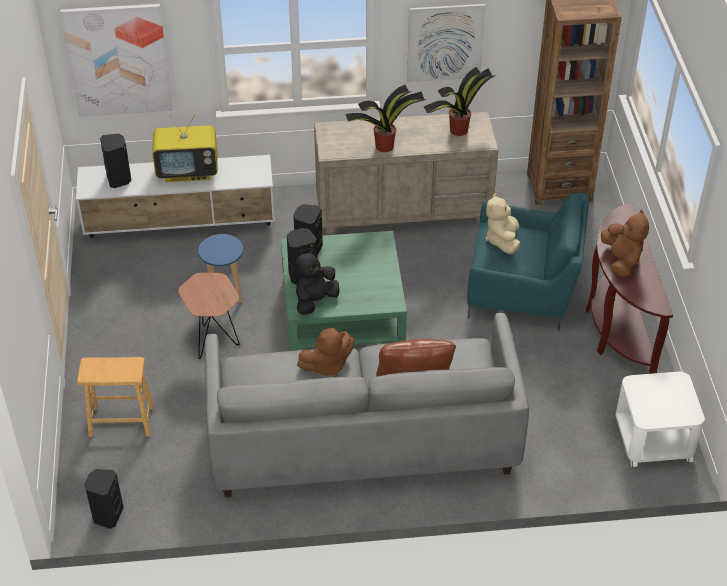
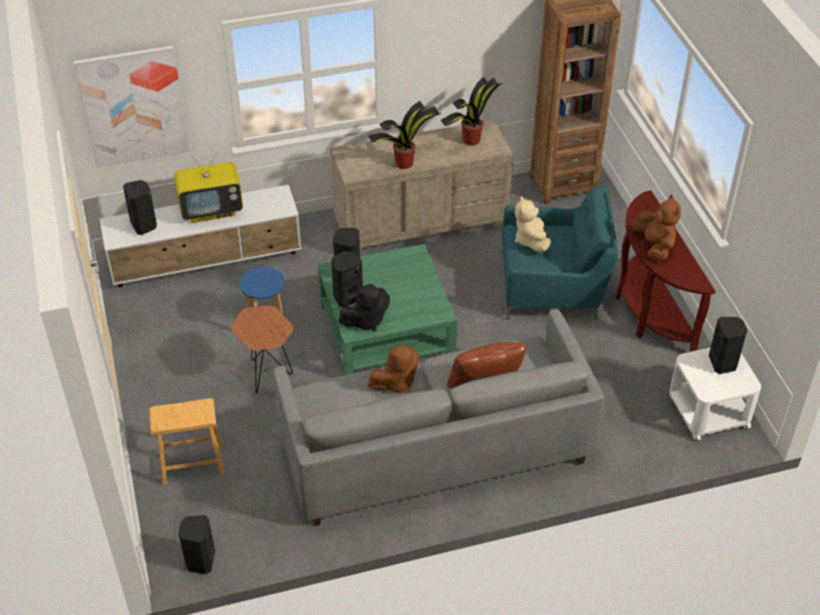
camera: 10 degrees left, 0 degrees up
black plush toy [294,250,340,315] -> black plush toy turned 150 degrees counterclockwise [339,284,390,332]
picture [407,4,486,82] -> none
none -> black speaker [709,317,747,374]

